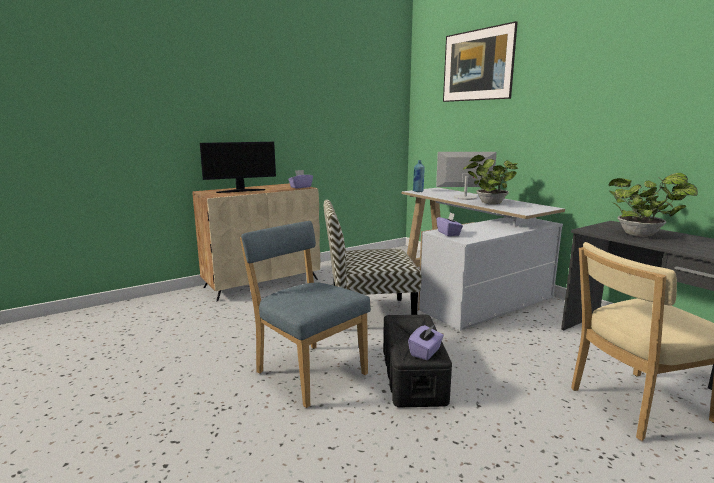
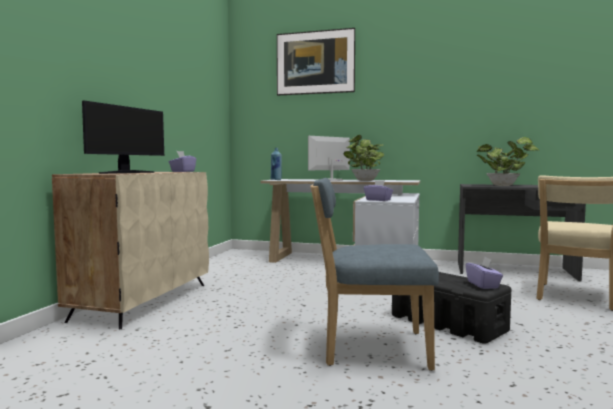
camera: 40 degrees left, 10 degrees down
chair [323,200,421,315] -> none

